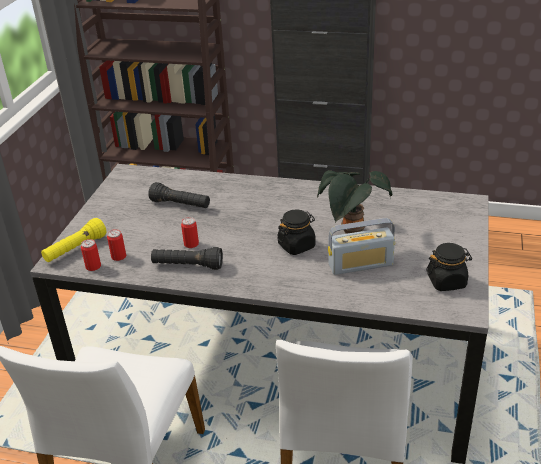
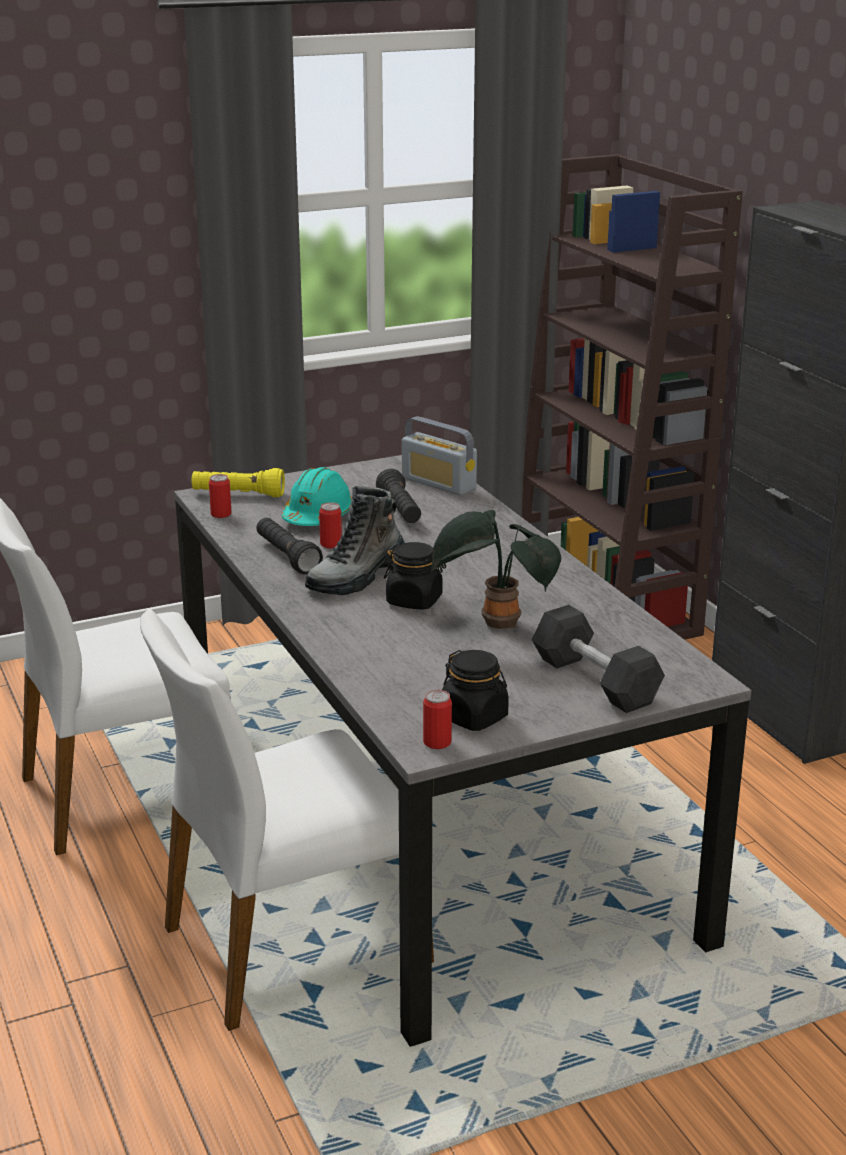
camera: 50 degrees right, 10 degrees down
can [107,229,126,261] -> can moved to [423,690,452,749]
radio [328,218,395,275] -> radio moved to [402,416,477,496]
none -> turquoise hard hat [282,467,352,526]
none -> boot [305,486,405,595]
none -> black dumbbell [532,605,665,713]

